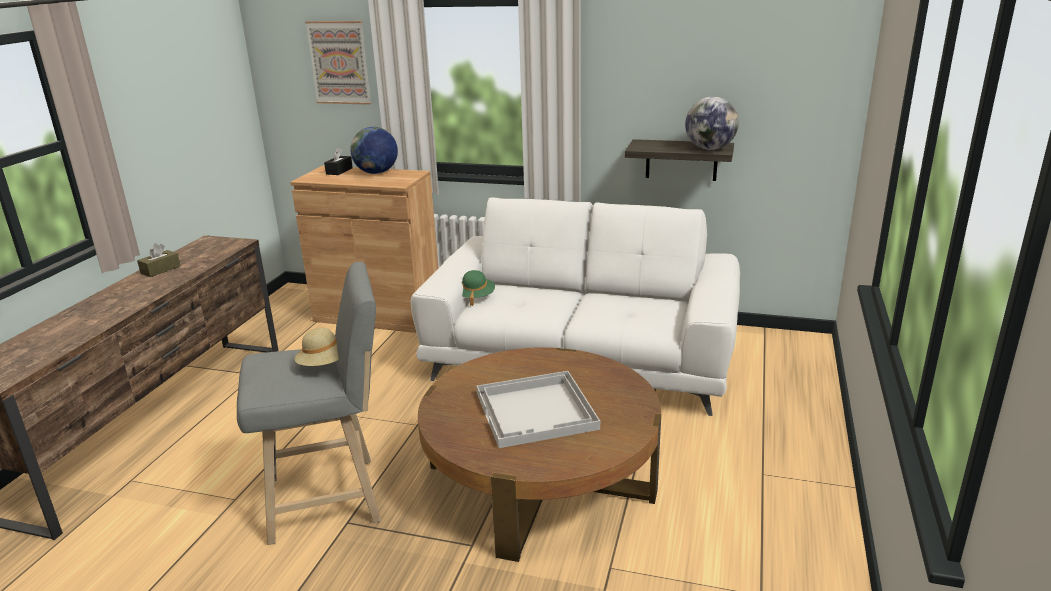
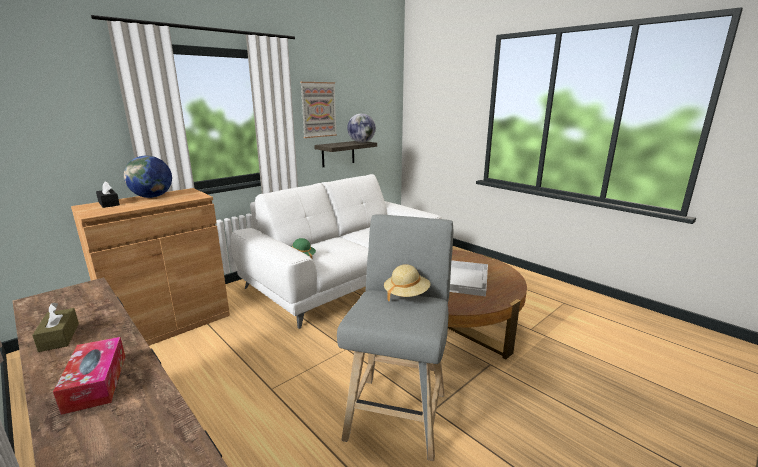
camera: 60 degrees left, 5 degrees down
picture [305,21,372,105] -> picture moved to [300,82,337,138]
none -> tissue box [53,337,125,415]

